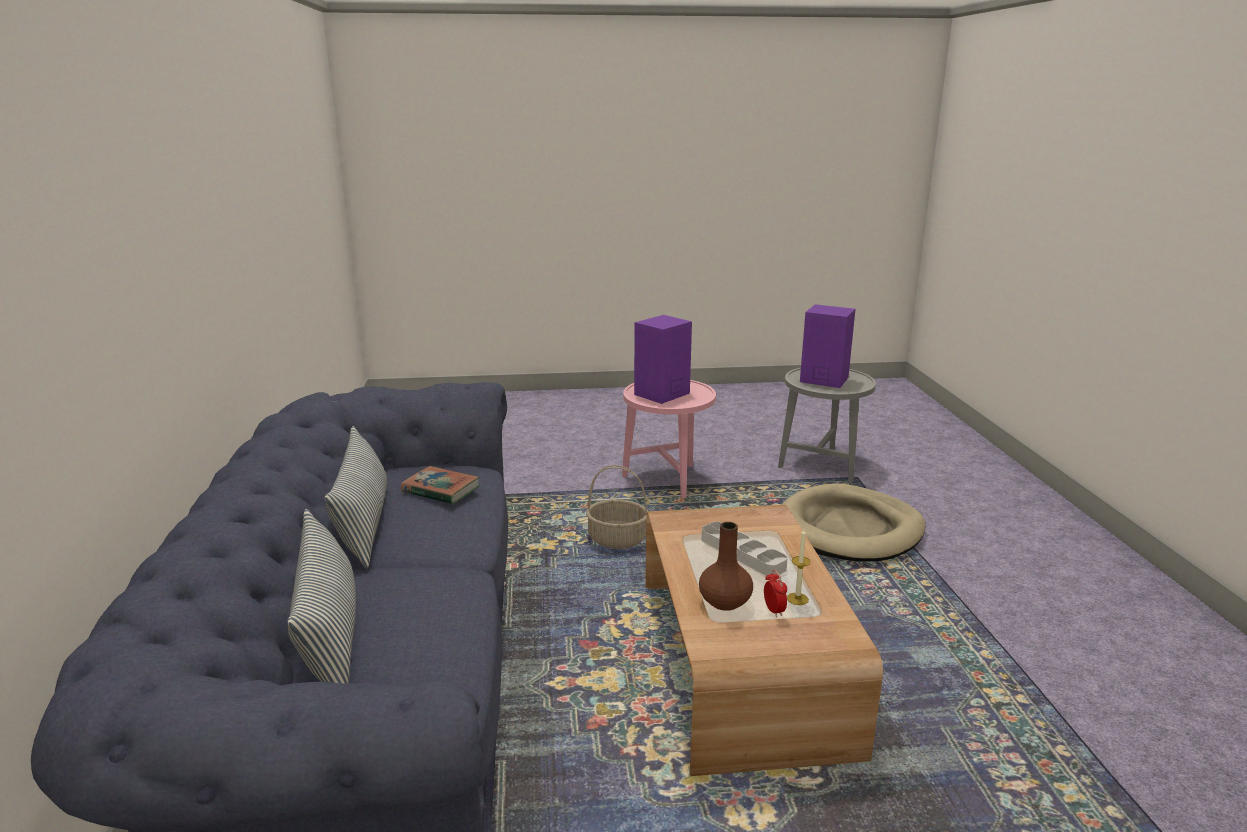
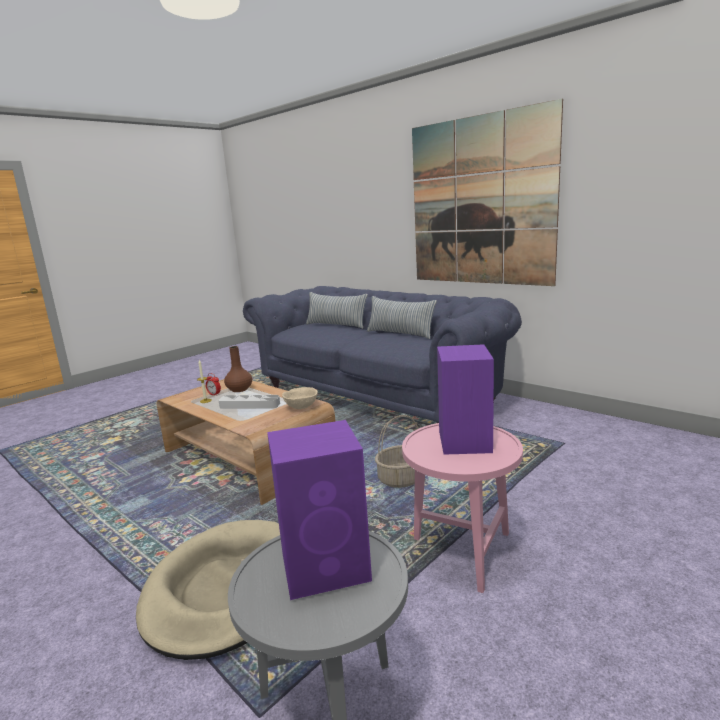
camera: 140 degrees right, 5 degrees down
book [401,466,480,504] -> none
none -> beige bowl [282,387,318,409]
none -> picture [412,99,563,286]

